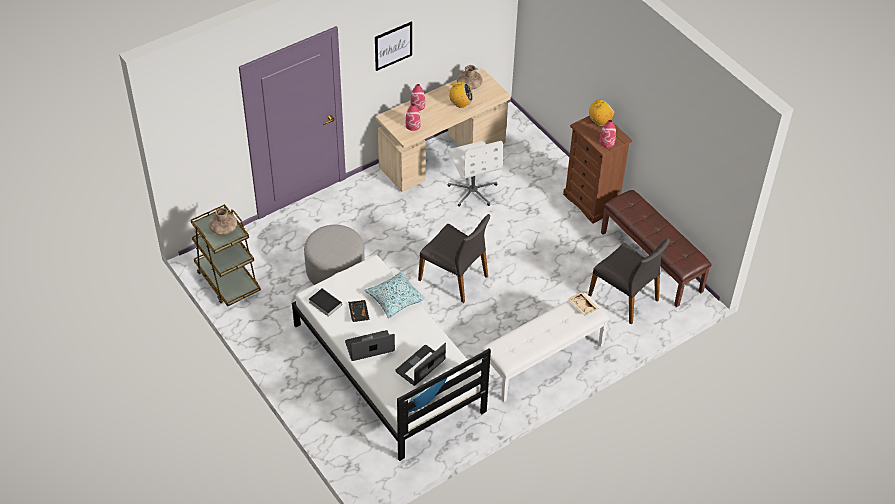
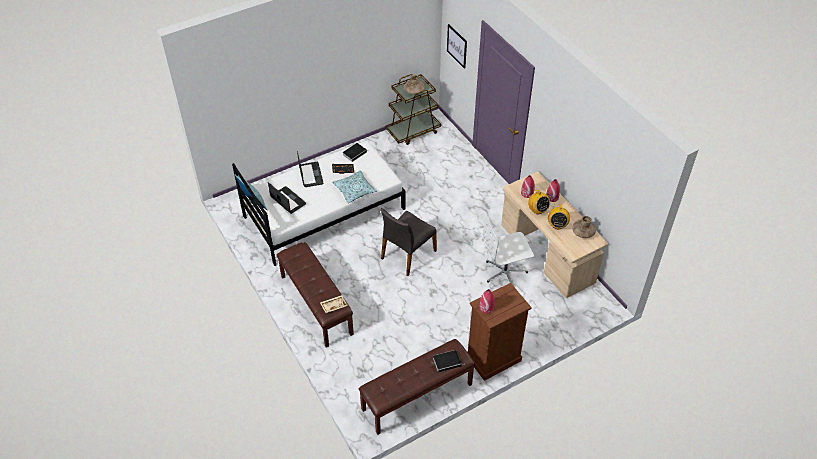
camera: 95 degrees right, 0 degrees up
grey ottoman [304,225,365,285] -> none
picture [375,22,412,71] -> picture moved to [447,24,467,69]
white bench [482,293,609,402] -> brown bench [276,242,354,348]
grey chair [588,238,670,324] -> none
radio [589,99,615,126] -> radio moved to [528,190,550,214]
none -> book [433,350,465,372]

